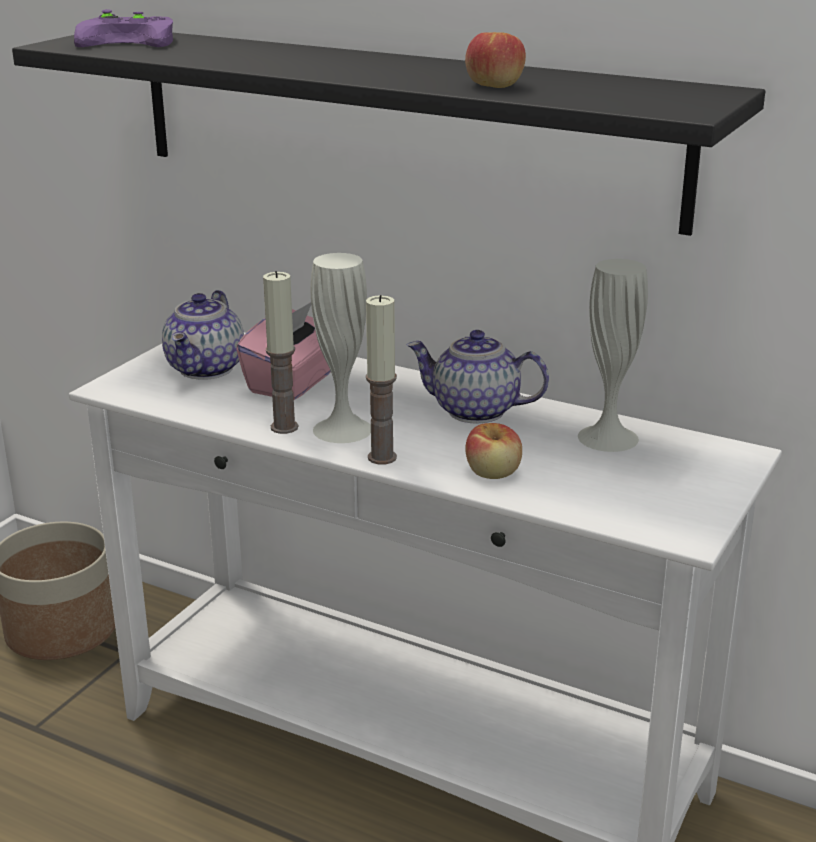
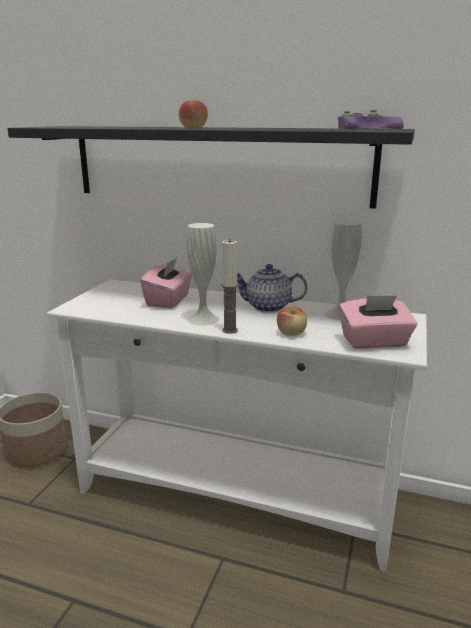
camera: 10 degrees left, 5 degrees down
purple game controller [74,9,173,47] -> purple game controller moved to [338,110,404,129]
teapot [162,290,244,380] -> none
candle [263,271,298,434] -> none
apple [465,32,526,88] -> apple moved to [179,100,208,128]
none -> pink tissue box [339,295,417,349]

